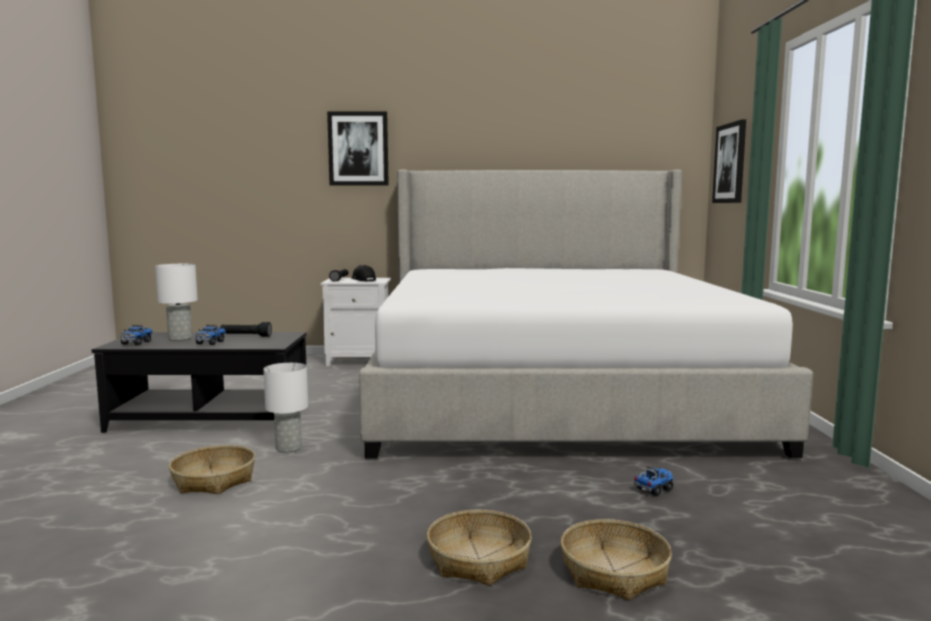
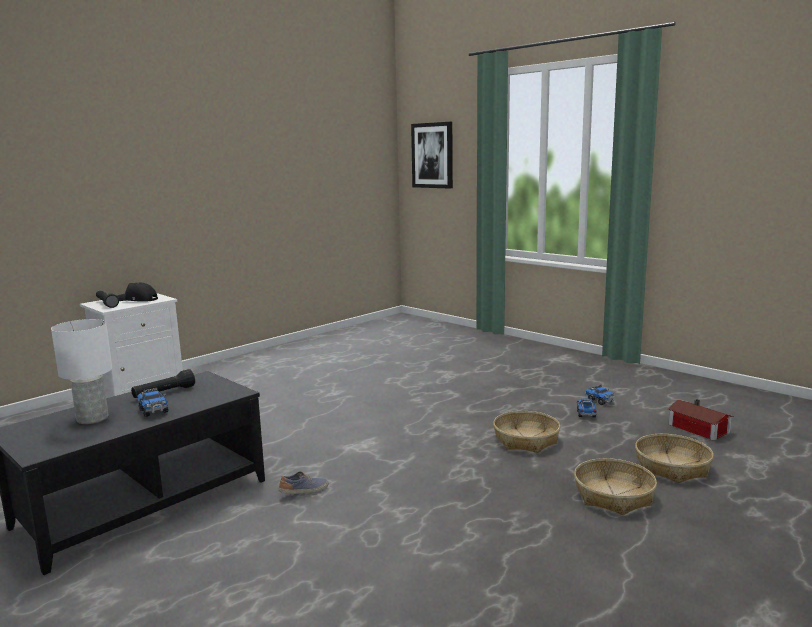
camera: 45 degrees left, 5 degrees up
toy truck [121,324,153,345] -> toy truck moved to [585,385,614,405]
basket [169,445,256,494] -> basket moved to [493,411,560,453]
white table lamp [263,363,308,453] -> shoe [278,471,328,494]
picture [327,111,389,186] -> none
bed [359,170,813,459] -> none
none -> toy house [668,399,734,441]

